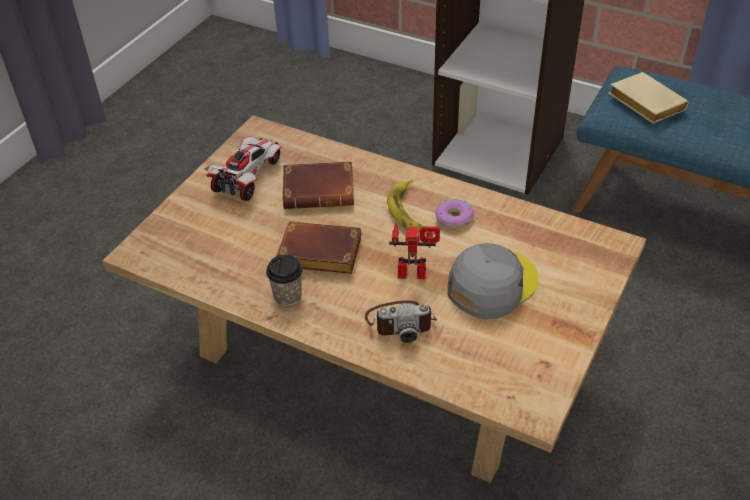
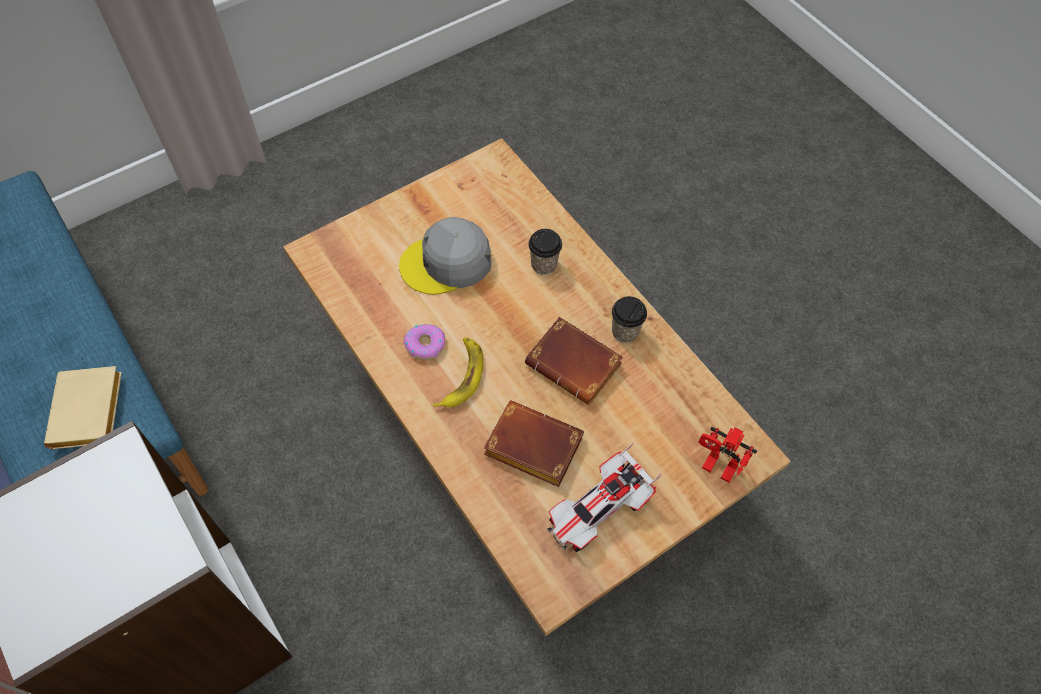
camera: 155 degrees left, 15 degrees up
camera [365,300,437,343] -> cup [528,229,562,275]
toy robot [389,222,440,279] -> toy robot moved to [699,426,757,483]

